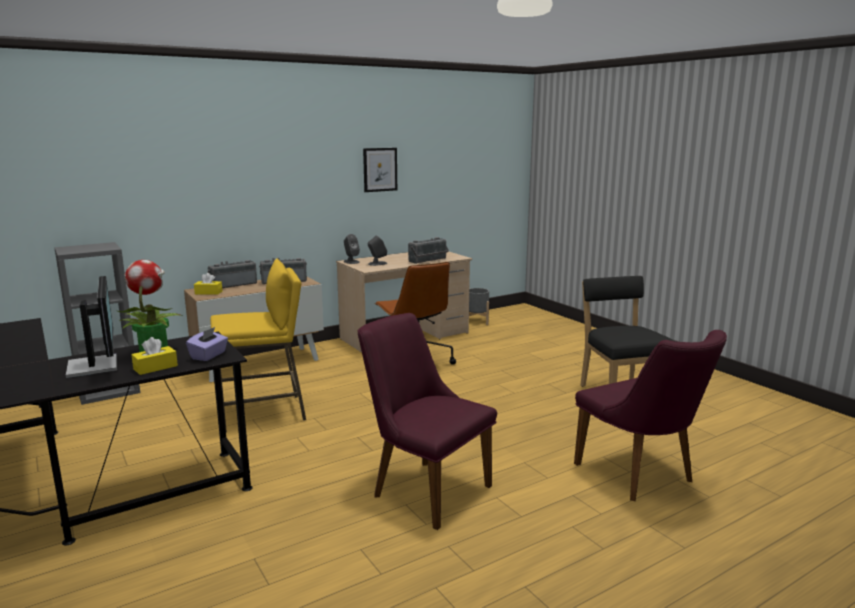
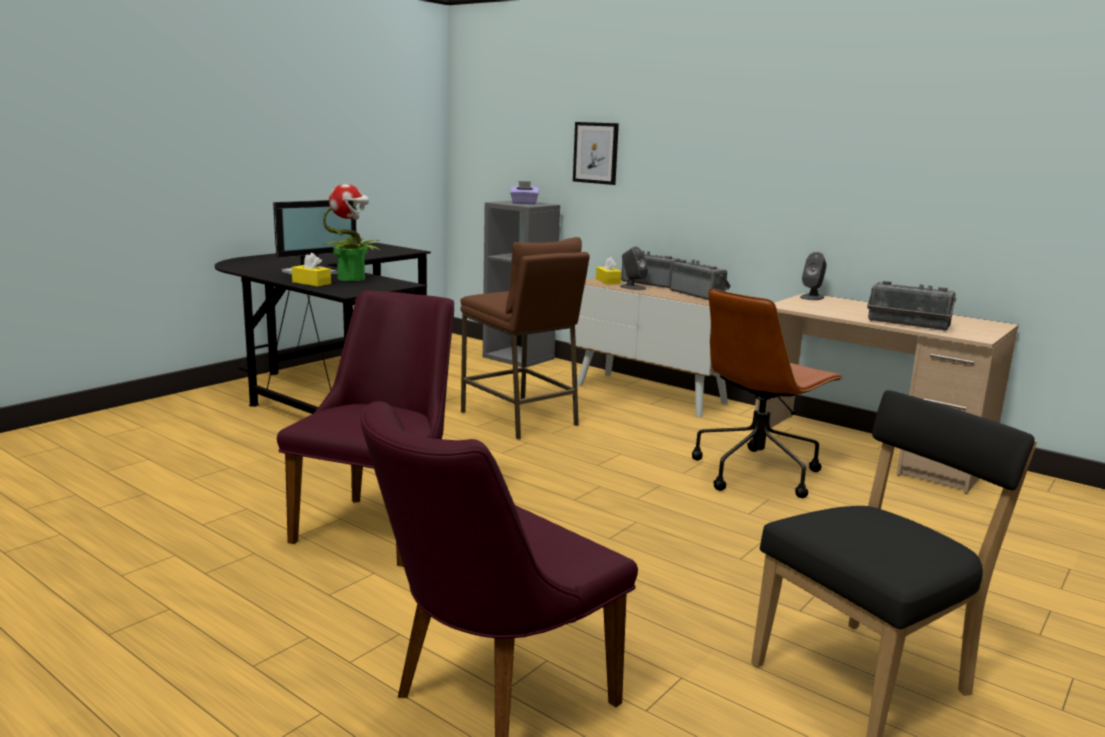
camera: 70 degrees right, 0 degrees up
purple tissue box [186,327,228,361] -> purple tissue box moved to [510,181,539,204]
yellow stool [210,258,306,432] -> brown stool [460,237,590,439]
picture [363,148,397,192] -> picture moved to [573,122,619,185]
grey speaker [368,236,387,266] -> grey speaker moved to [620,246,648,290]
grey planter [469,288,489,325] -> none

